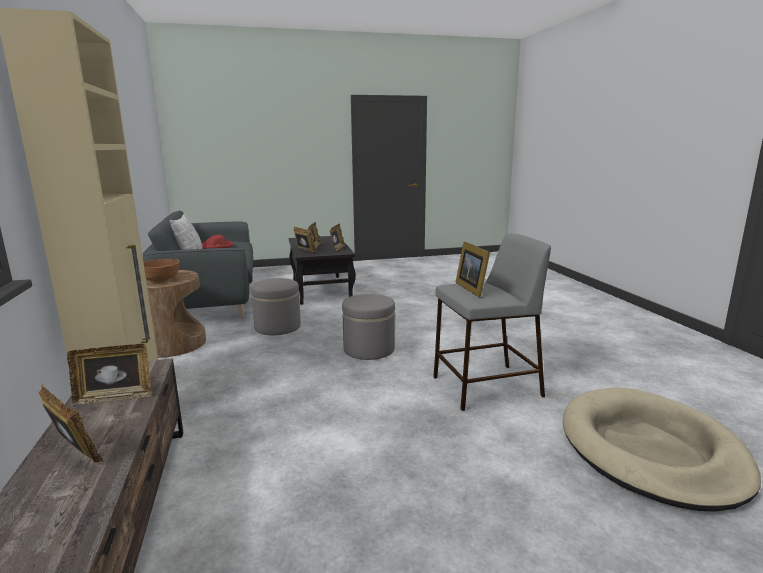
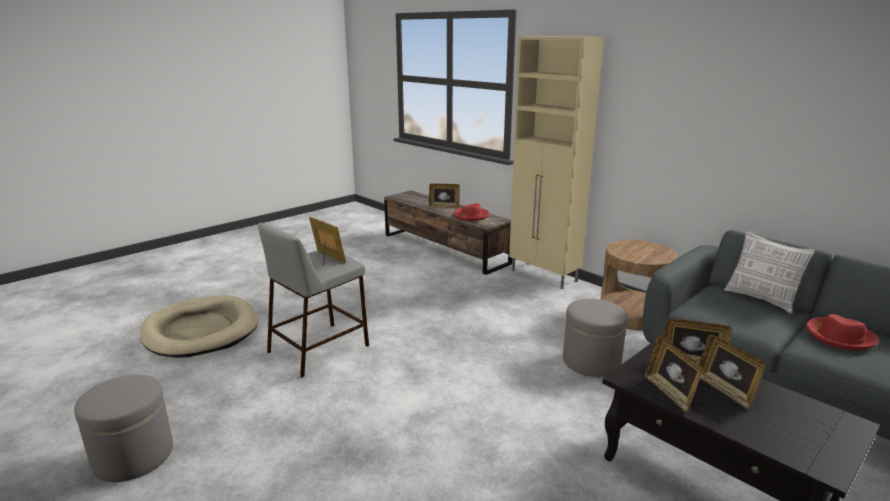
camera: 150 degrees right, 5 degrees up
picture frame [67,344,151,404] -> red hat [454,203,489,221]
brown bowl [144,259,180,283] -> none
grey ottoman [342,294,395,360] -> grey ottoman moved to [74,375,173,482]

